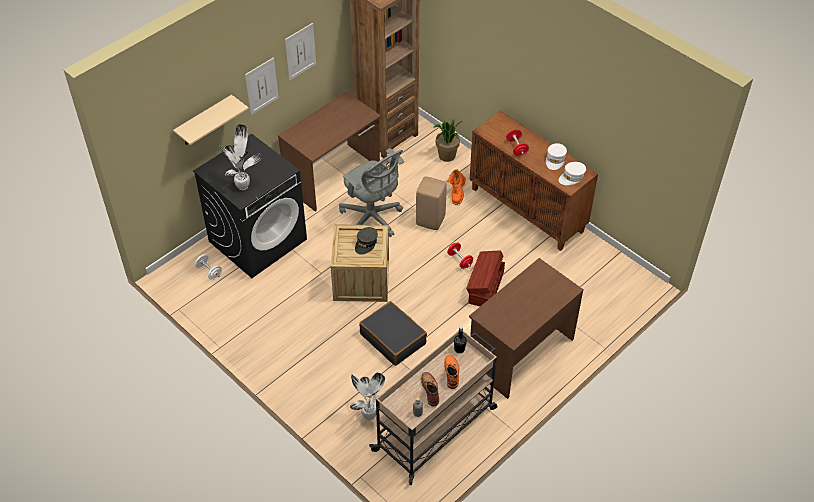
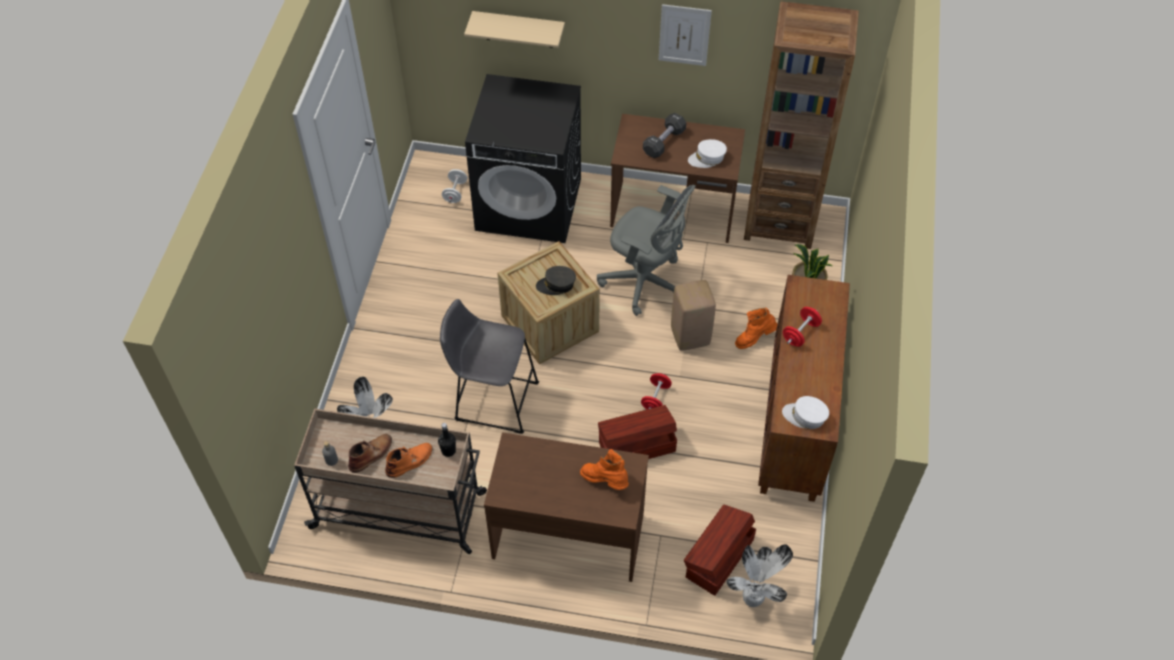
camera: 55 degrees right, 5 degrees up
potted plant [219,124,262,190] -> potted plant moved to [726,544,793,607]
picture [245,58,279,115] -> none
grey office chair [339,148,404,237] -> grey office chair turned 75 degrees counterclockwise [597,185,696,316]
black suitcase [359,301,427,366] -> grey stool [440,299,539,434]
white cap [546,143,567,170] -> white cap moved to [688,139,727,168]
none -> orange boot [580,449,629,490]
none -> black dumbbell [643,113,686,158]
none -> brown storage box [684,504,756,596]

